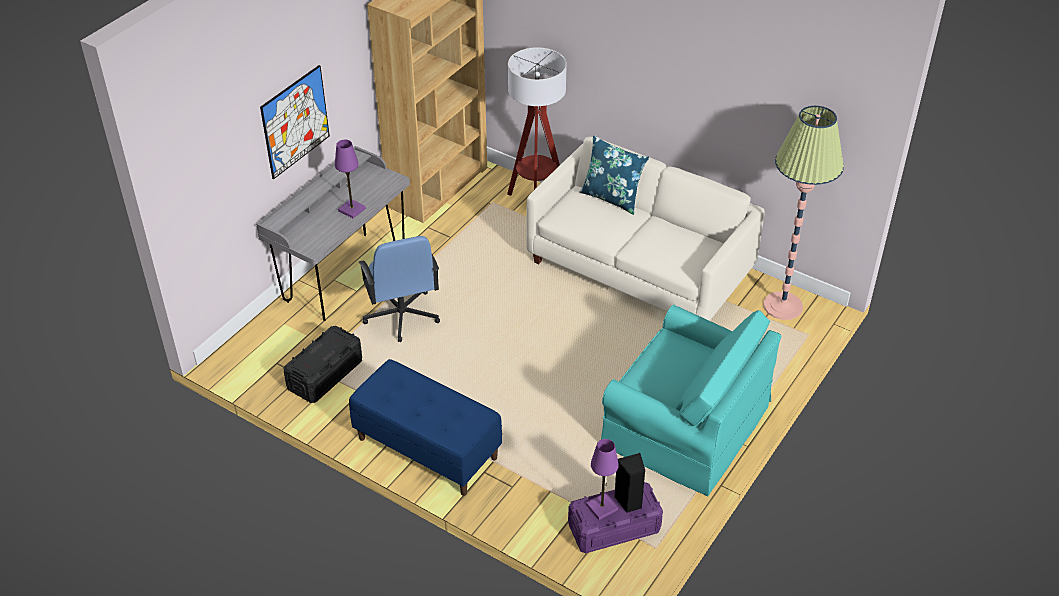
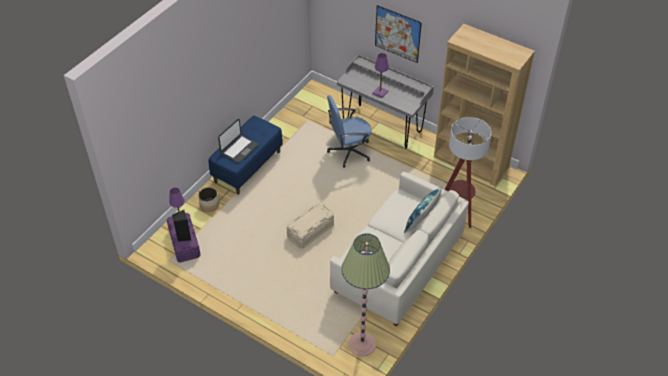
camera: 90 degrees right, 5 degrees up
black storage box [284,326,362,403] -> none
turquoise armchair [601,305,781,496] -> none
none -> planter [198,187,219,212]
none -> laptop [218,119,259,163]
none -> beige storage box [287,203,334,248]

